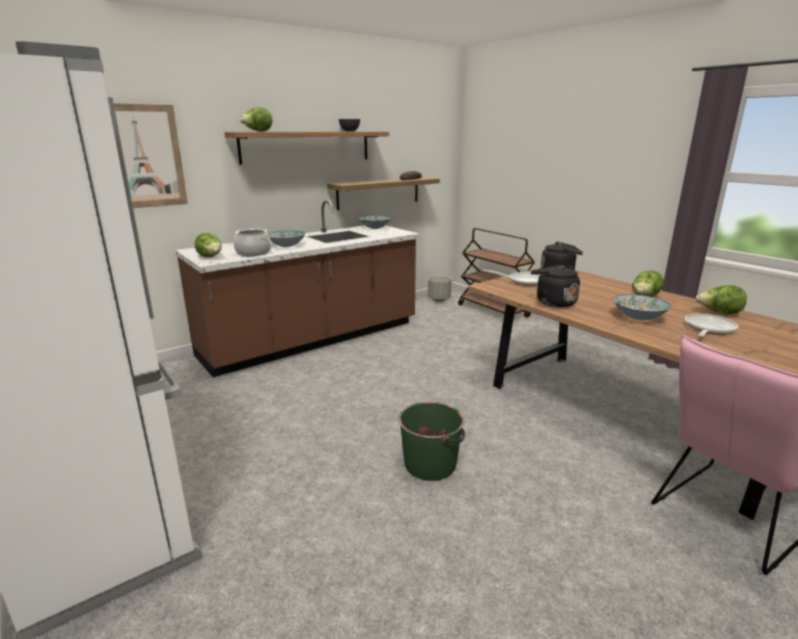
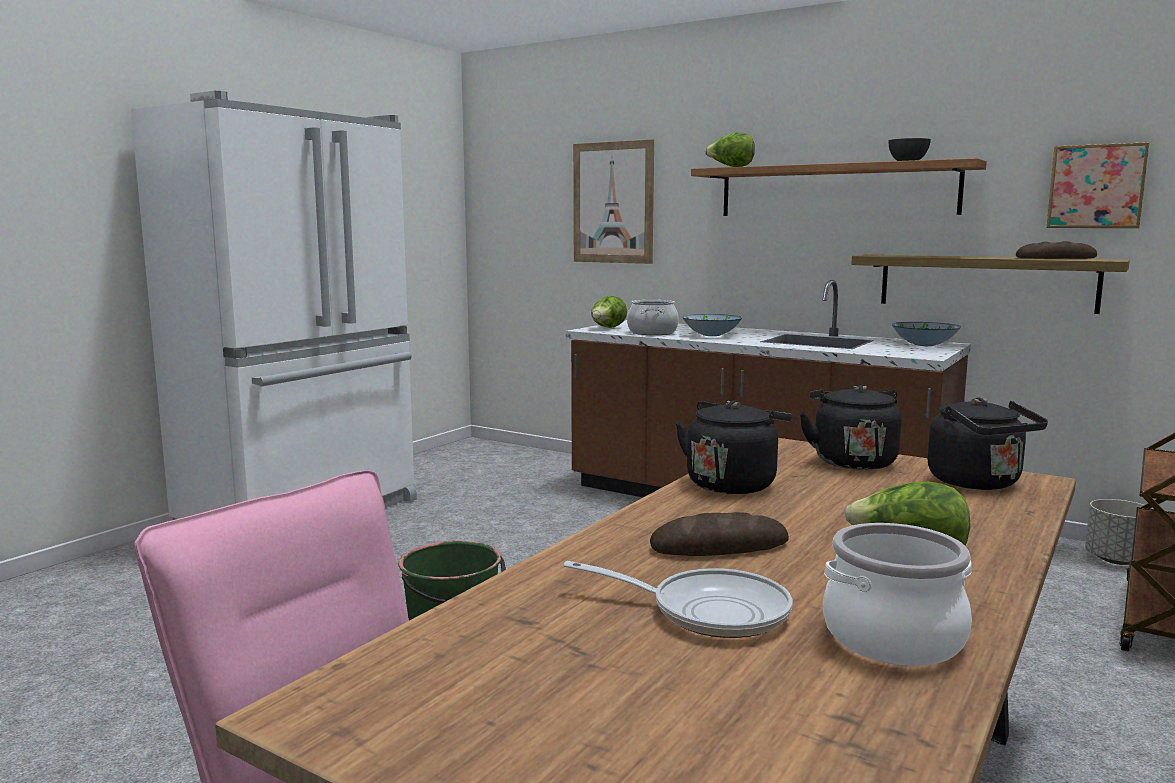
camera: 70 degrees right, 10 degrees down
frying pan [483,270,541,286] -> black kettle [799,385,901,470]
bowl [613,294,671,320] -> bread [650,512,789,556]
lettuce [695,285,747,314] -> cooking pot [823,523,972,666]
none -> picture [1046,142,1149,228]

